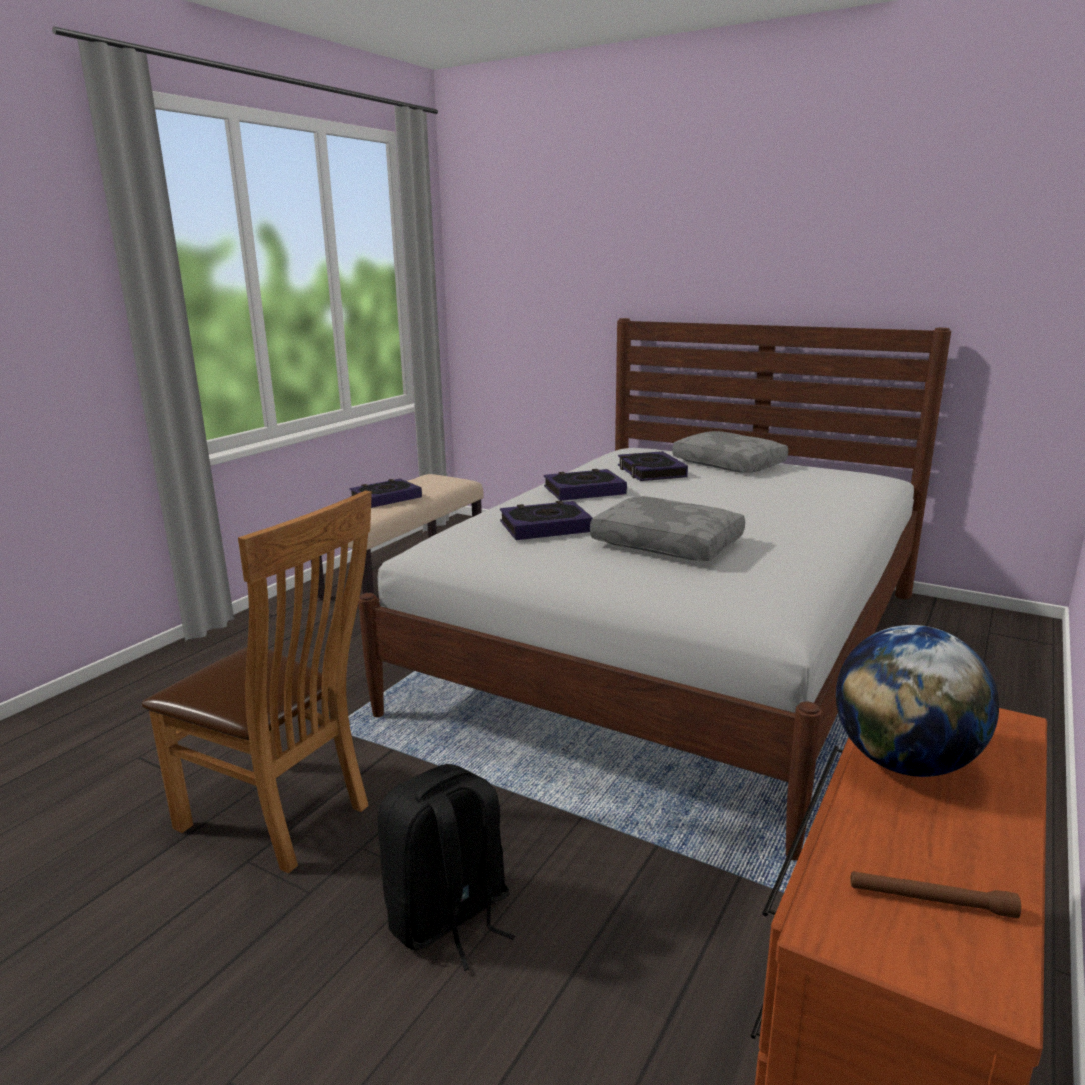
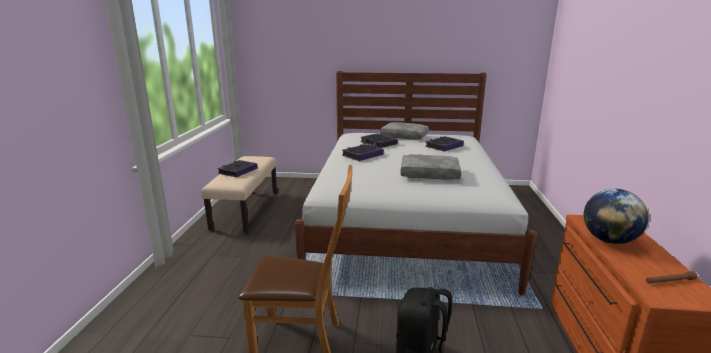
camera: 25 degrees left, 0 degrees up
book [500,501,593,540] -> book moved to [425,136,464,152]

